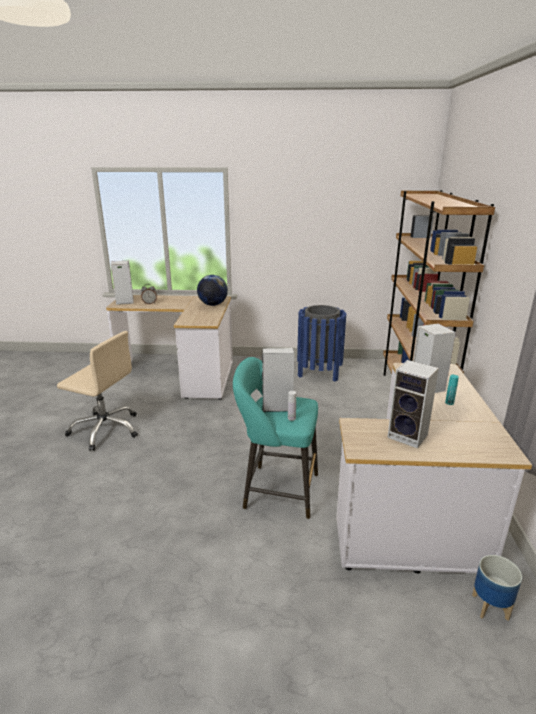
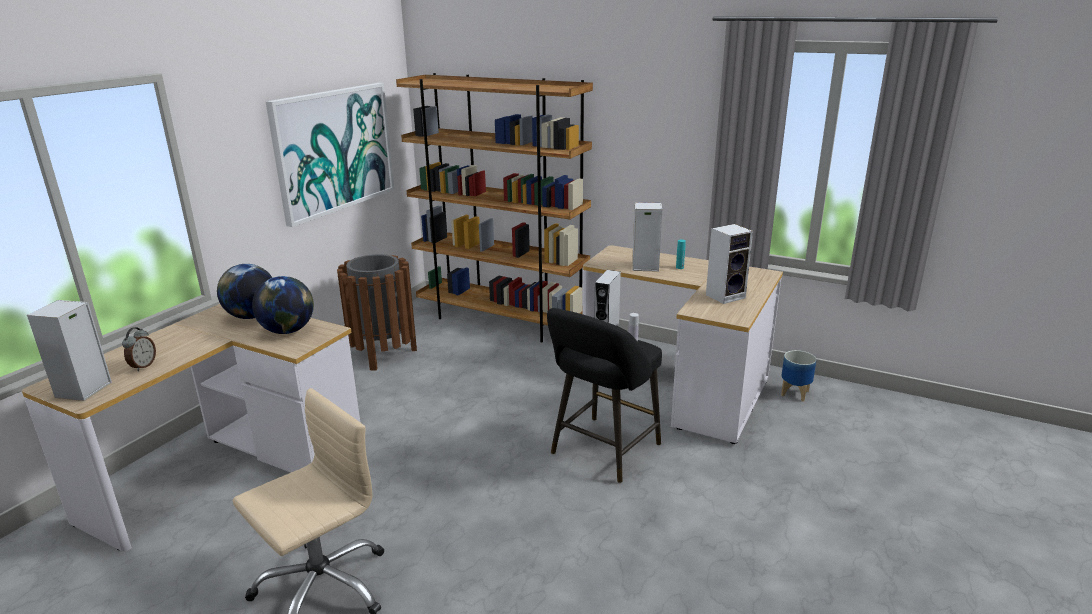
camera: 65 degrees left, 0 degrees up
turquoise stool [233,357,318,519] -> black stool [547,308,662,483]
blue trash can [297,305,346,381] -> brown trash can [337,254,417,371]
none -> globe [252,276,314,334]
none -> picture [266,83,395,227]

